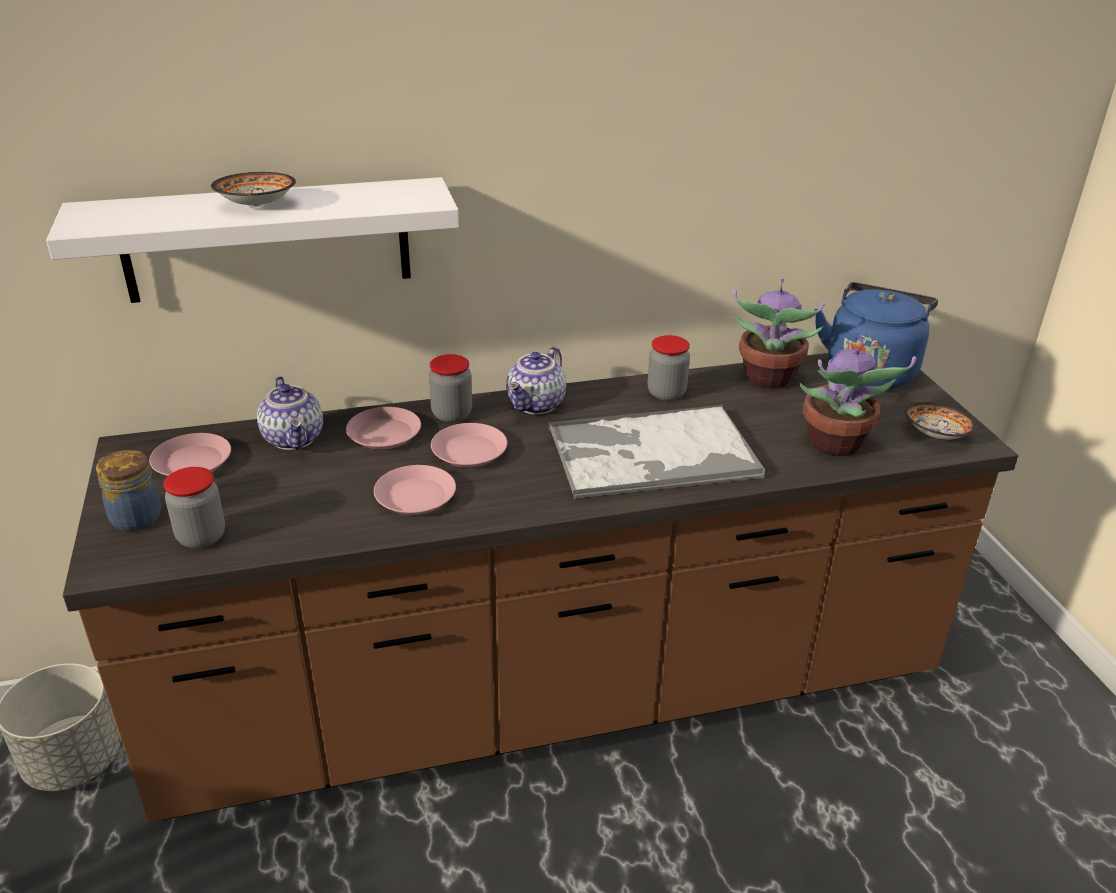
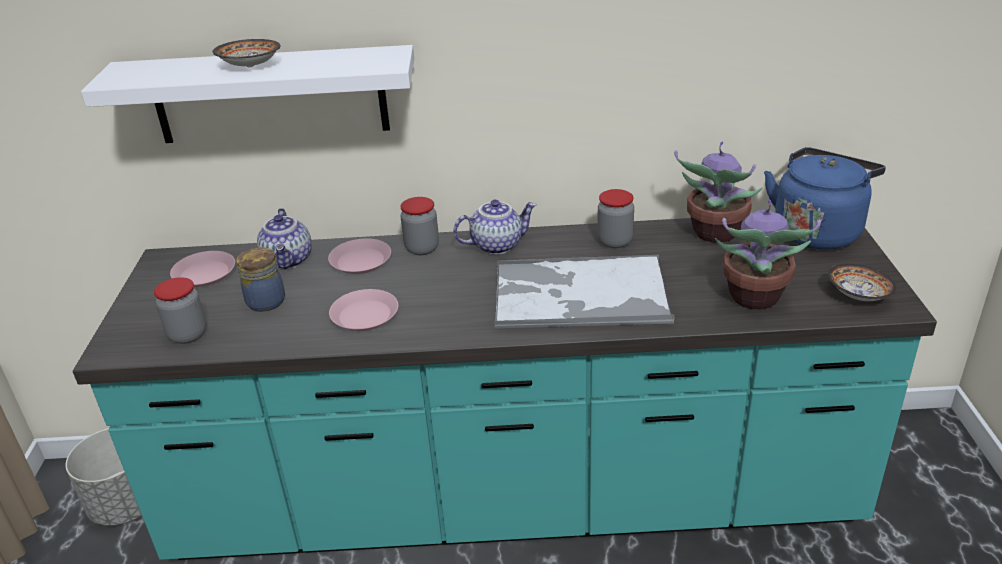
camera: 15 degrees right, 0 degrees up
brown counter [63,353,1019,822] -> turquoise counter [73,215,937,560]
jar [96,450,161,531] -> jar moved to [236,247,285,312]
pink plate [431,423,507,467] -> none
teapot [506,346,566,415] -> teapot turned 150 degrees counterclockwise [453,200,537,255]

